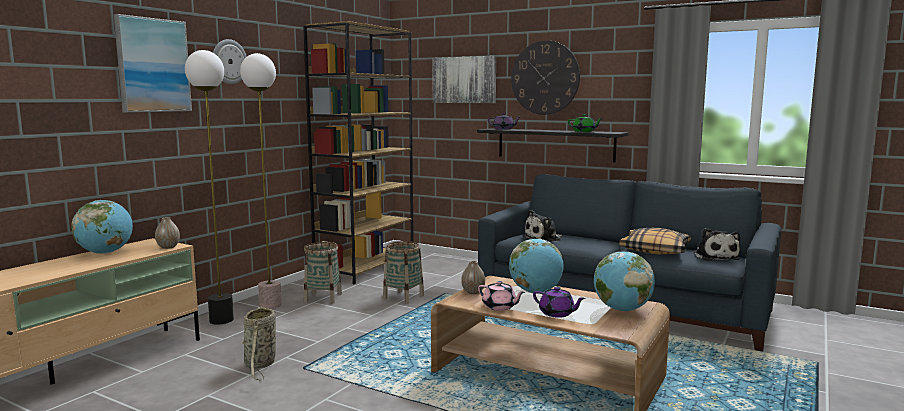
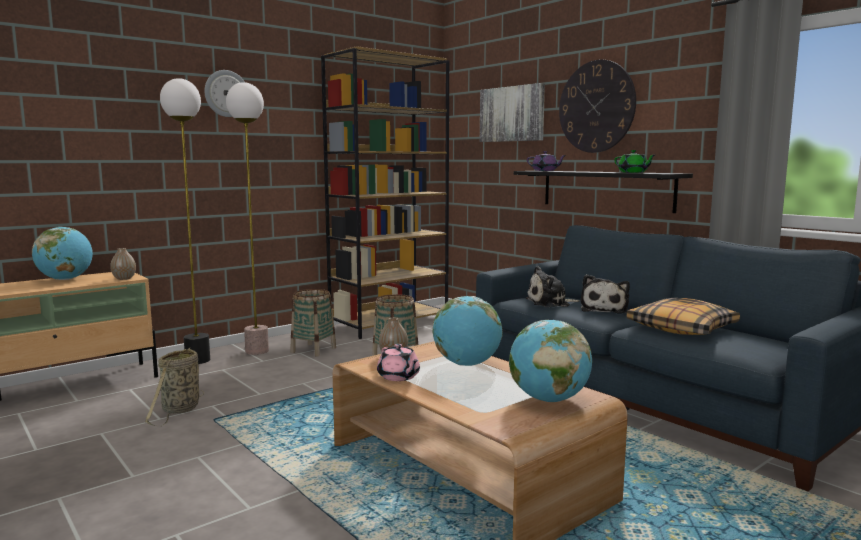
camera: 20 degrees right, 0 degrees up
picture [114,14,192,113] -> none
purple teapot [533,287,586,318] -> none
plush toy [693,228,740,261] -> plush toy moved to [581,274,630,314]

